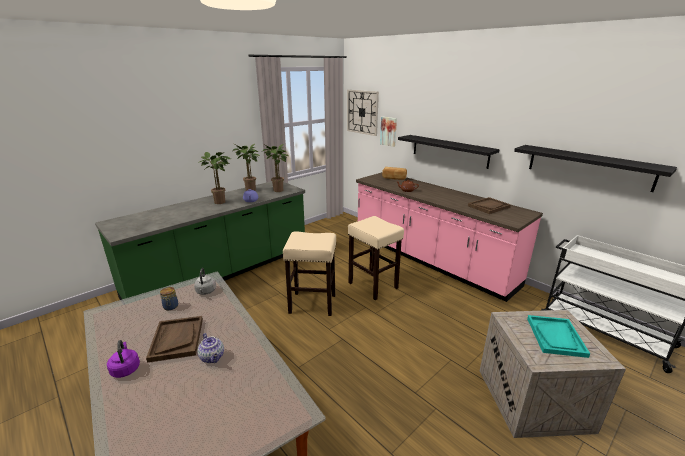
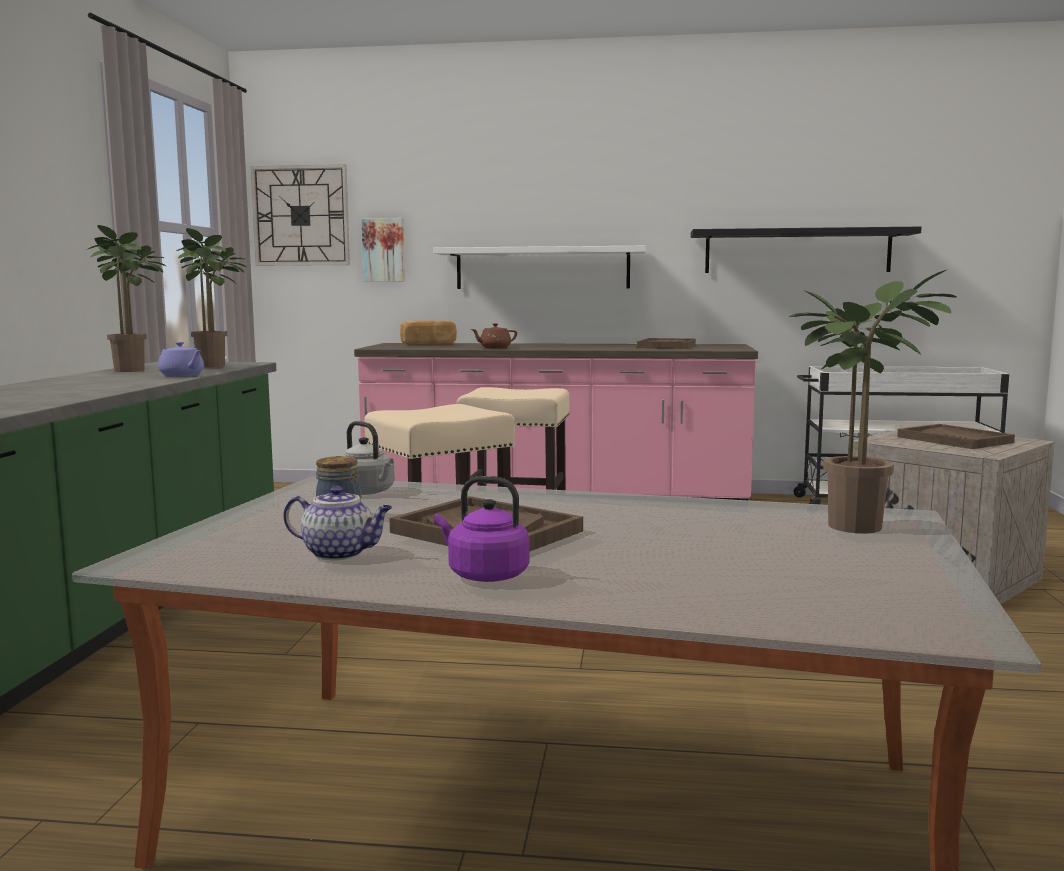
camera: 40 degrees left, 15 degrees down
teapot [197,333,224,363] -> teapot moved to [283,486,392,560]
potted plant [198,152,231,204] -> potted plant moved to [789,270,957,533]
black shelf [398,135,500,169] -> white shelf [433,246,646,289]
turquoise tray [527,315,590,358] -> brown tray [897,424,1015,449]

